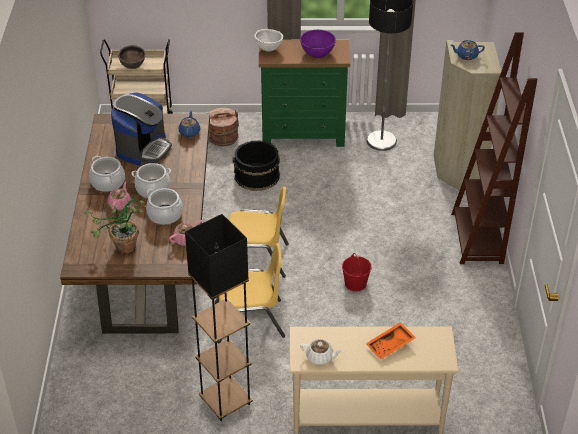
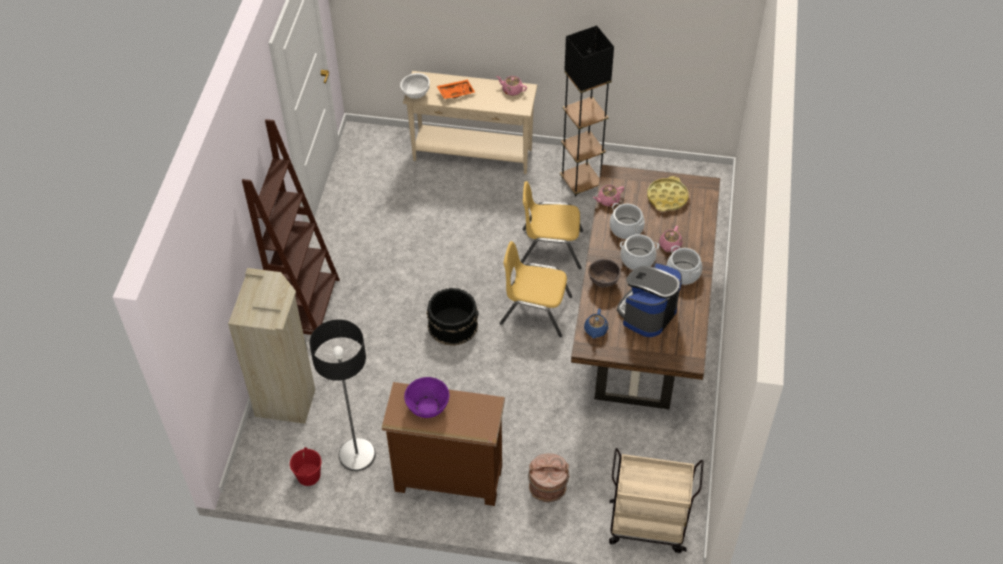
camera: 170 degrees left, 10 degrees up
potted plant [84,197,147,253] -> yellow tray [647,176,689,212]
brown bowl [118,45,146,69] -> brown bowl moved to [588,259,621,288]
black bucket [233,141,280,191] -> black bucket moved to [427,288,479,346]
white bowl [255,29,283,52] -> white bowl moved to [400,73,430,99]
green dresser [258,39,351,147] -> brown dresser [382,382,505,506]
white teapot [300,339,343,365] -> pink teapot [496,76,527,96]
red bucket [342,253,372,291] -> red bucket moved to [290,447,321,486]
blue teapot [451,40,485,60] -> none

